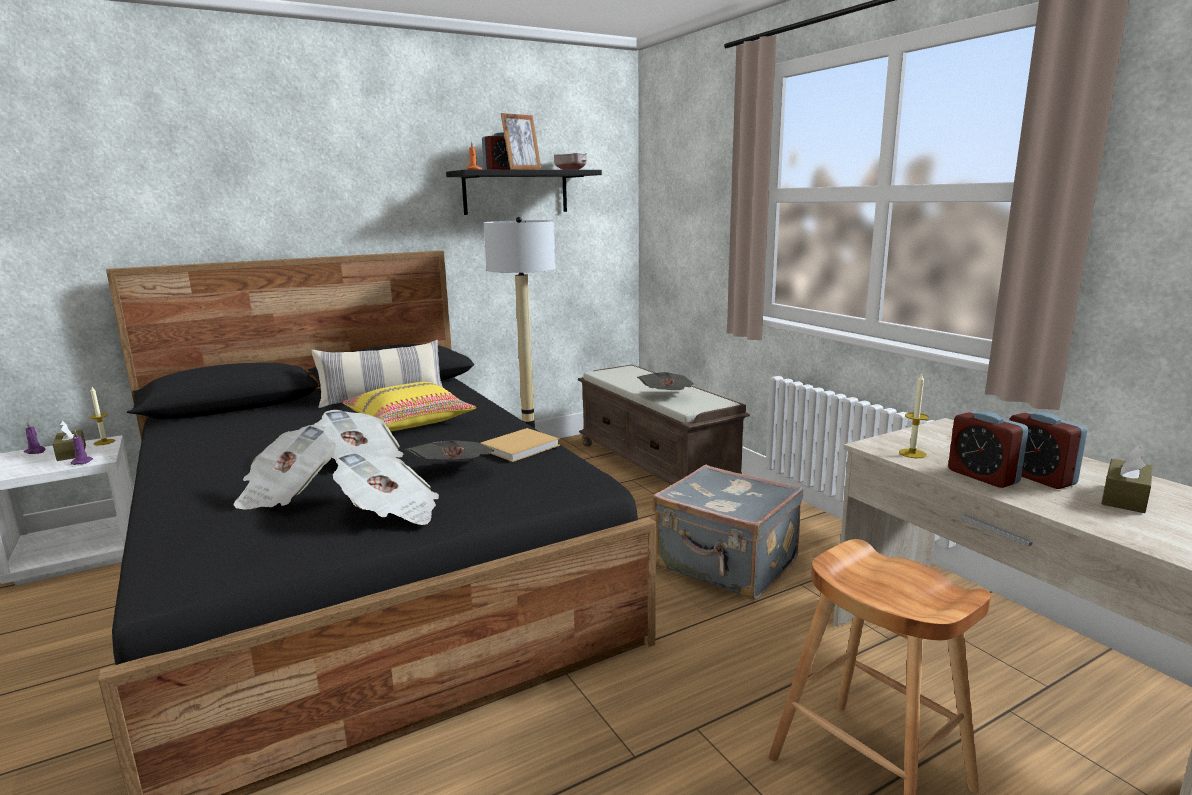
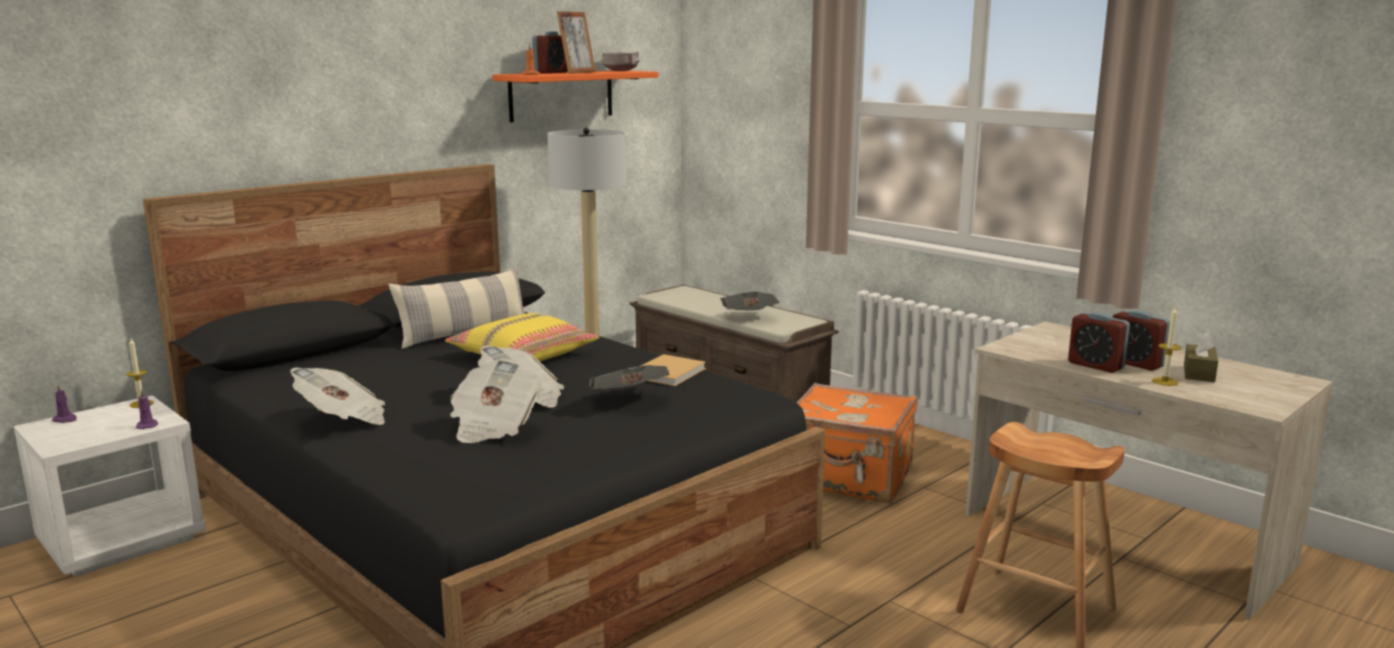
camera: 15 degrees left, 0 degrees up
brown tissue box [53,421,86,461] -> none
newspaper [332,453,439,525] -> newspaper moved to [290,368,385,425]
black shelf [446,170,602,215] -> orange shelf [492,71,658,122]
grey suitcase [652,465,803,600] -> orange suitcase [796,383,917,503]
candle [899,372,929,458] -> candle moved to [1152,307,1181,386]

